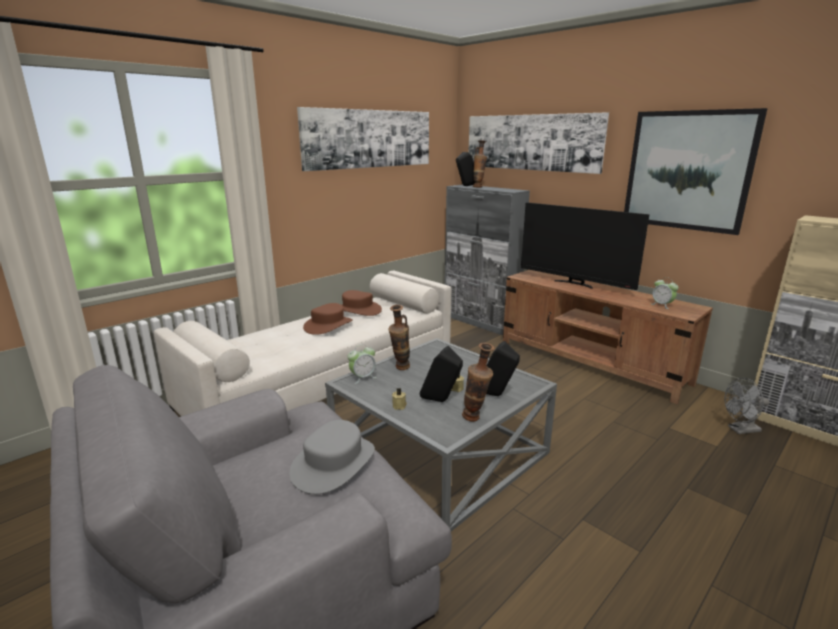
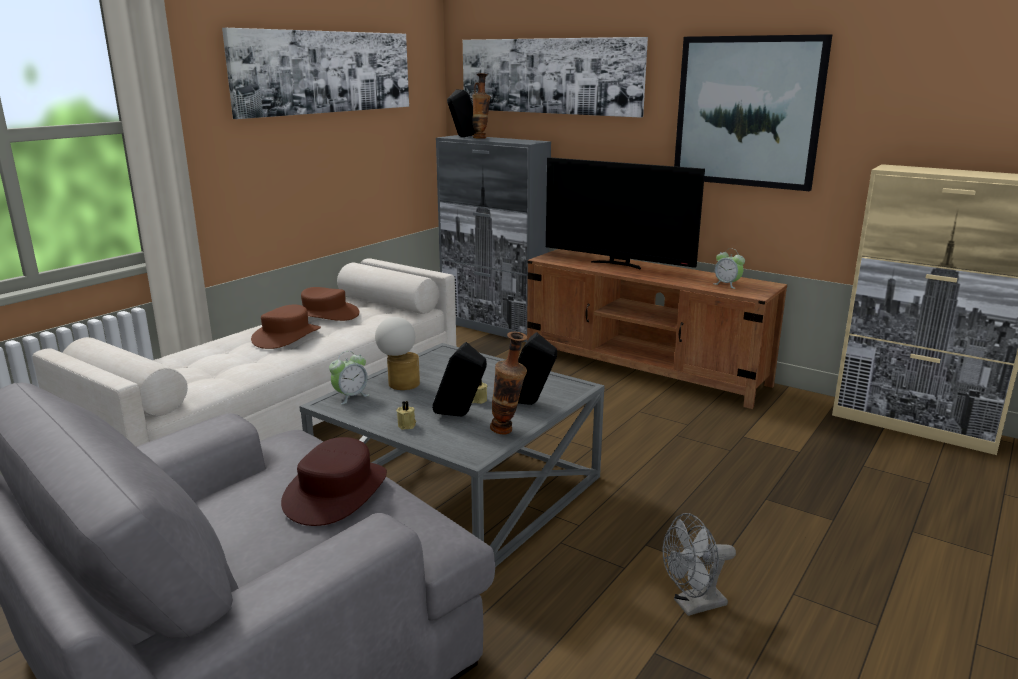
camera: 10 degrees left, 0 degrees up
grey hat [289,420,375,494] -> brown hat [281,437,387,526]
vase [388,305,410,370] -> table lamp [375,317,420,390]
grey fan [725,378,769,434] -> grey fan moved to [663,513,736,616]

